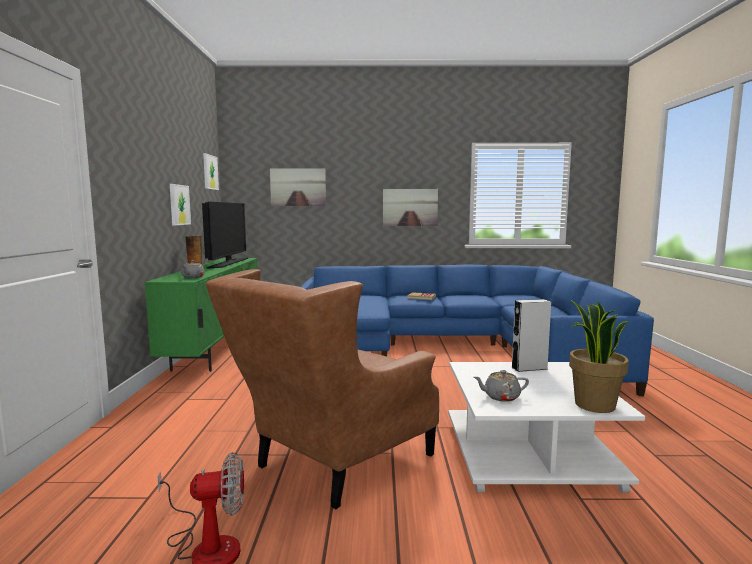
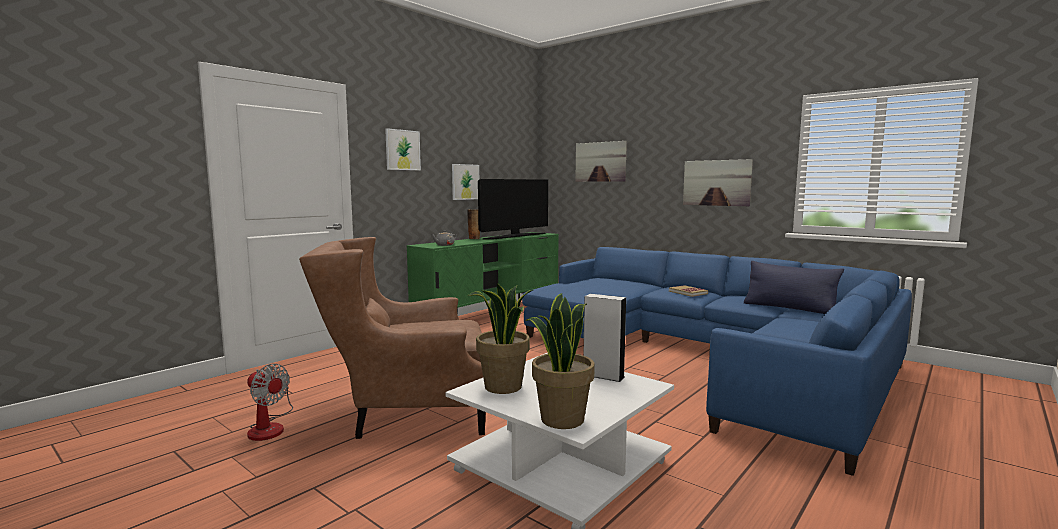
camera: 40 degrees right, 0 degrees up
picture [203,153,219,190] -> picture moved to [385,128,421,170]
grey teapot [474,370,529,402] -> potted plant [468,283,533,394]
none -> blue pillow [744,261,844,314]

